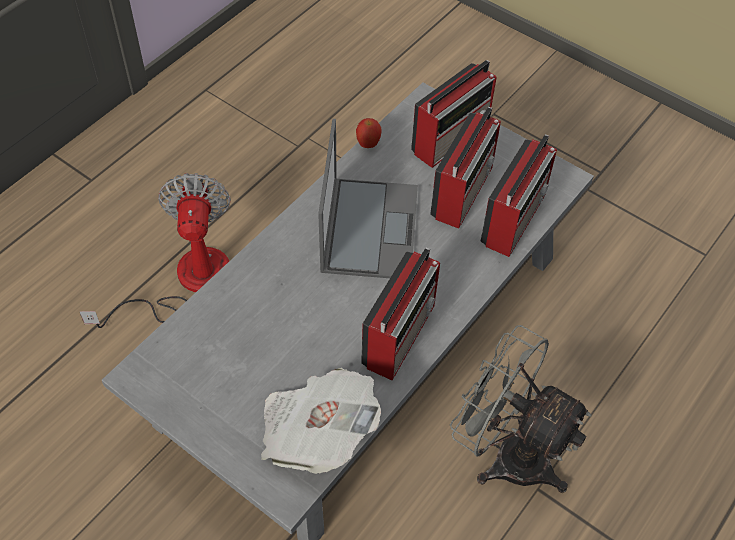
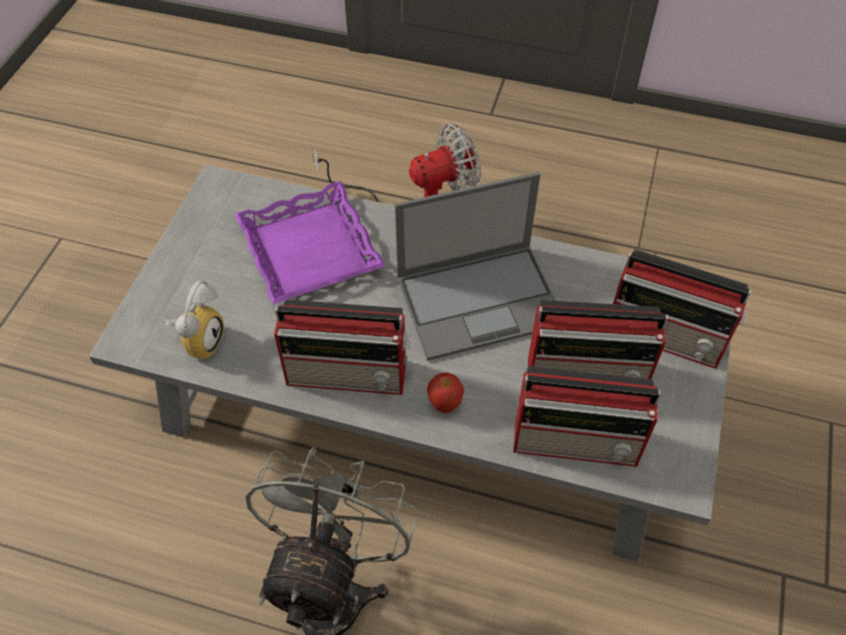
camera: 70 degrees right, 0 degrees up
newspaper [261,368,381,474] -> alarm clock [166,281,224,359]
apple [356,118,382,148] -> apple moved to [427,373,464,413]
none -> purple tray [234,181,386,305]

